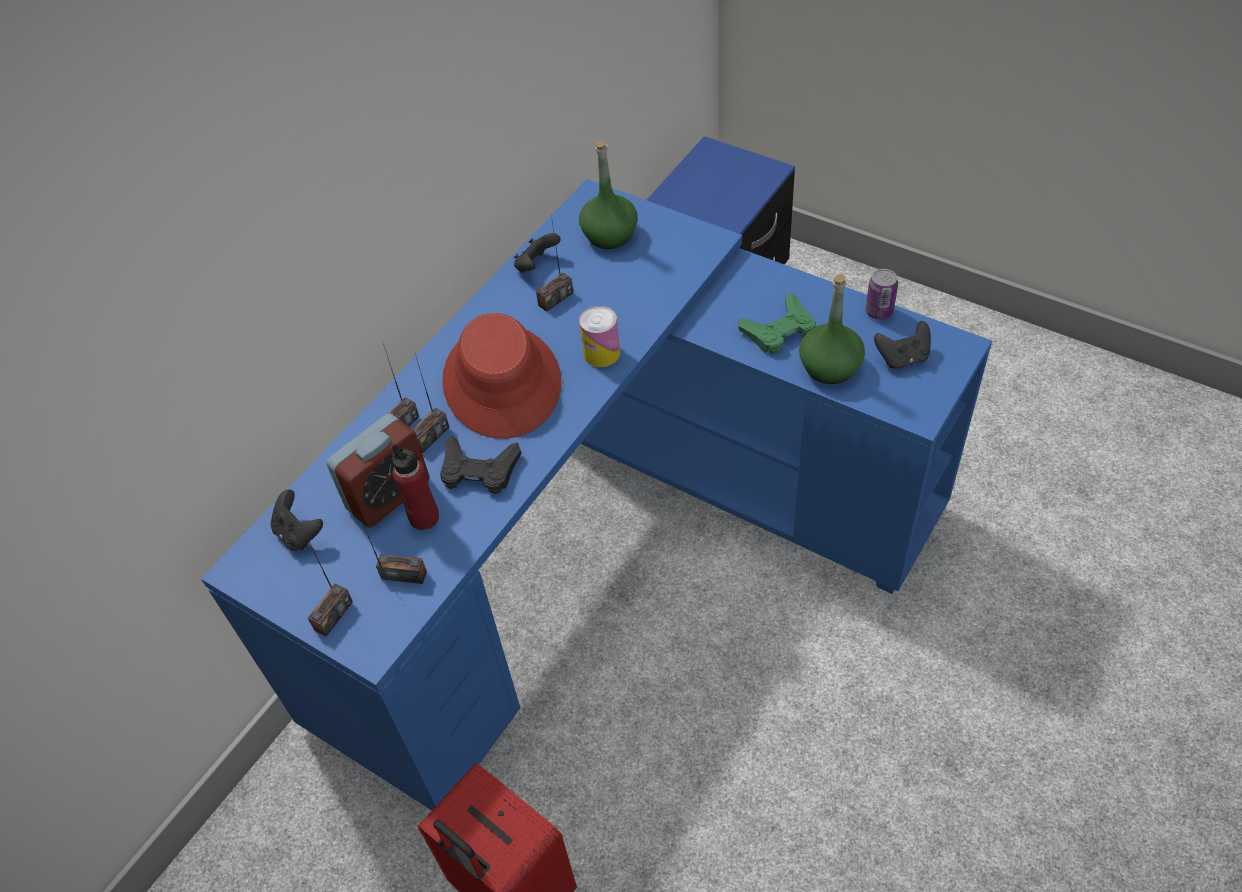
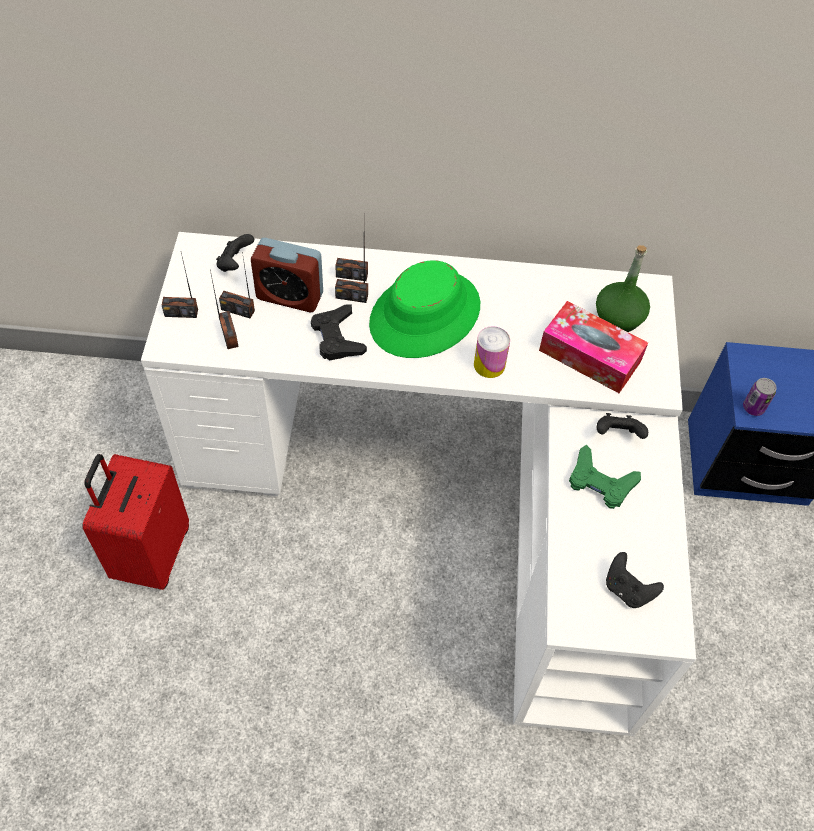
camera: 55 degrees right, 5 degrees up
blue desk [201,179,992,810] -> white desk [141,232,696,736]
red bottle [392,444,439,530] -> none
red hat [442,313,561,439] -> green hat [369,260,480,358]
black game controller [514,233,561,273] -> black game controller moved to [597,413,648,439]
radio [536,215,573,312] -> radio moved to [219,252,255,318]
green bottle [799,274,865,384] -> none
can [865,269,898,320] -> can moved to [743,378,777,416]
none -> tissue box [539,301,648,393]

